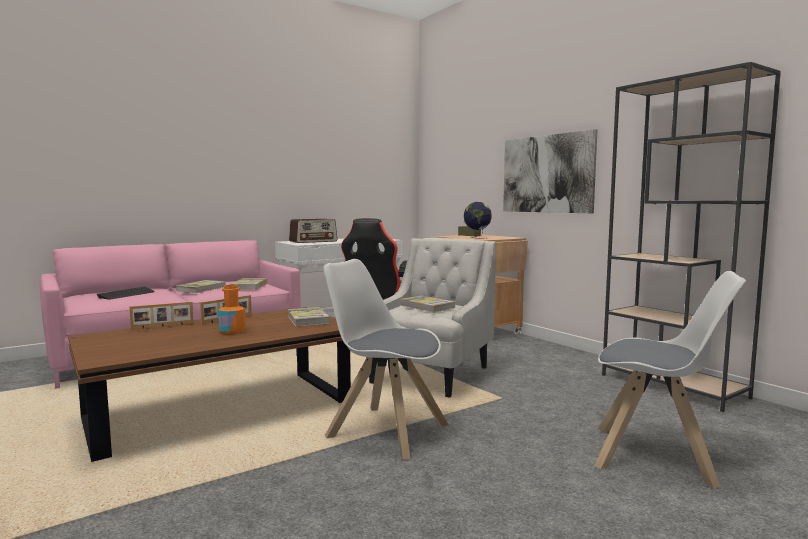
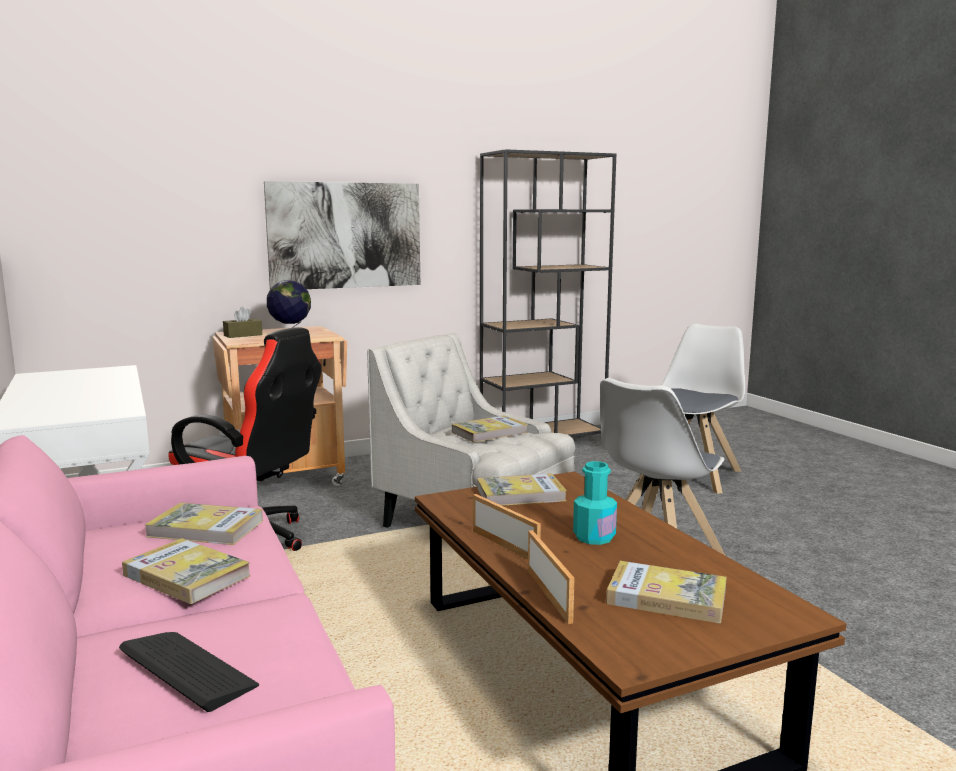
camera: 80 degrees left, 5 degrees up
orange bottle [218,285,246,334] -> turquoise bottle [573,461,617,545]
radio [289,219,337,243] -> none
none -> book [606,561,727,623]

